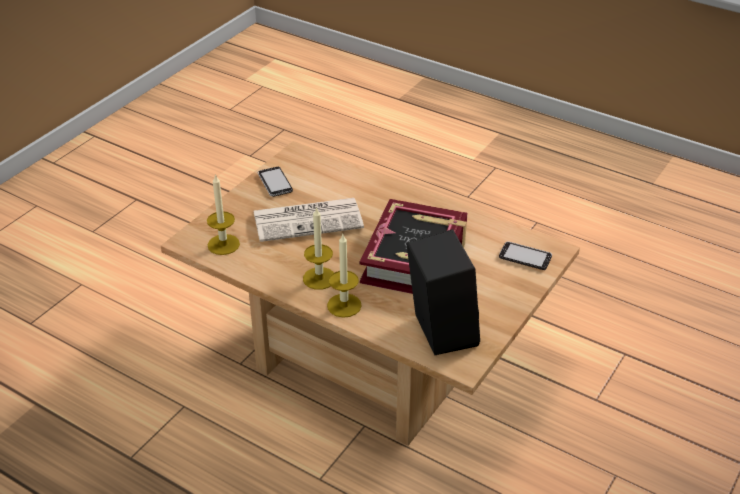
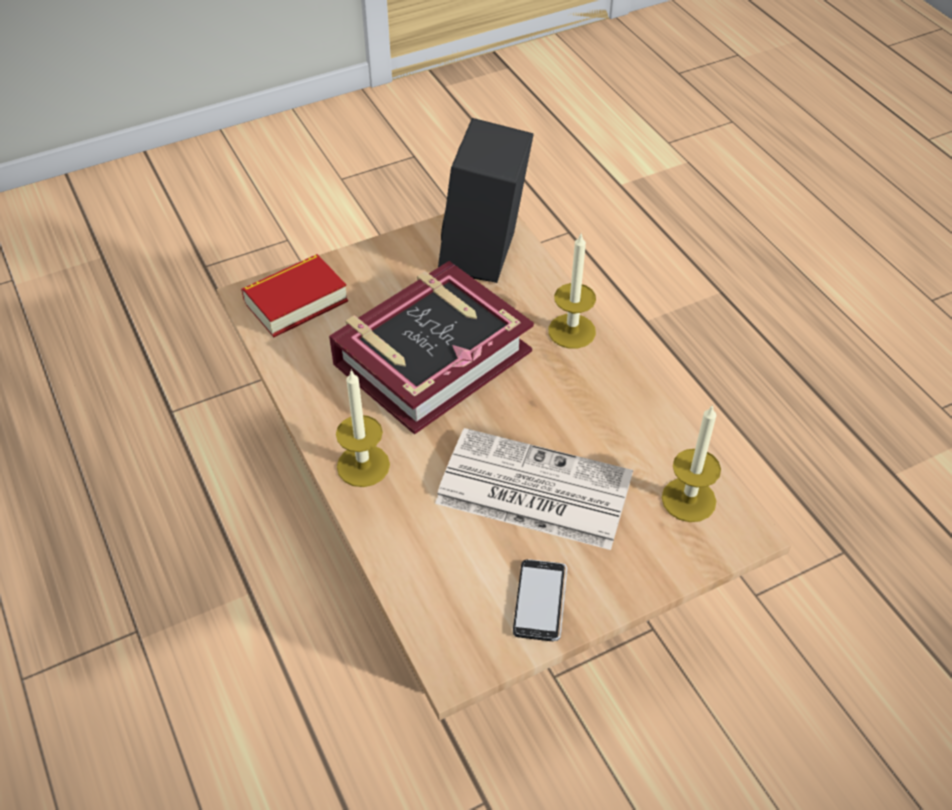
camera: 150 degrees left, 10 degrees up
candle [303,207,334,290] -> candle moved to [336,369,390,487]
phone [499,241,552,270] -> book [241,254,348,337]

